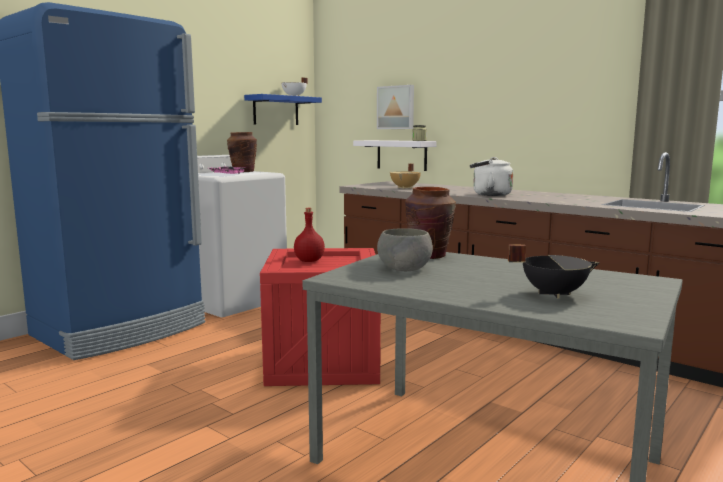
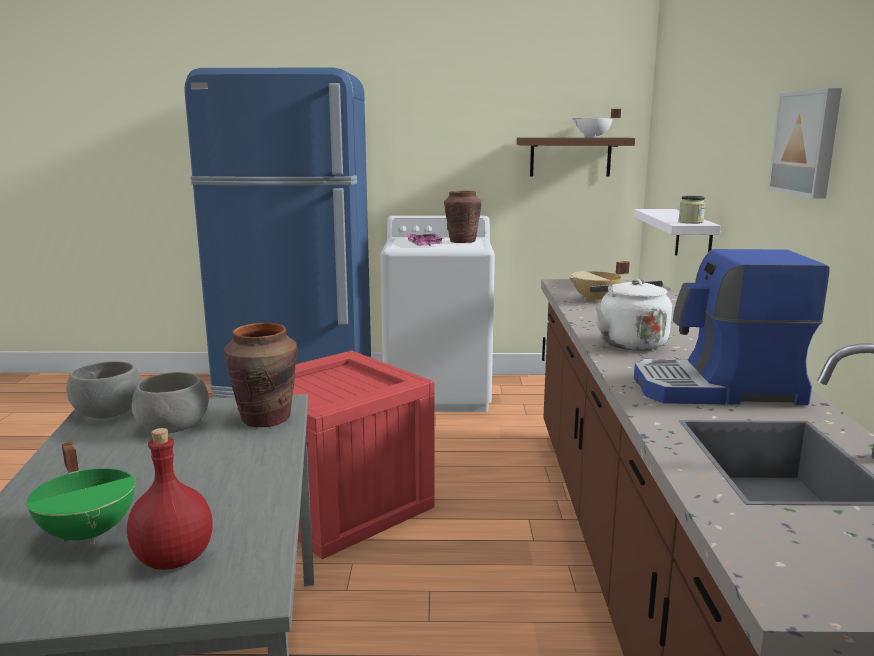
camera: 50 degrees right, 5 degrees up
blue shelf [244,94,322,125] -> brown shelf [517,137,635,176]
red bottle [294,208,325,262] -> red bottle moved to [127,428,213,570]
picture [377,85,414,129] -> picture moved to [767,88,842,198]
black cooking pot [508,244,600,299] -> green cooking pot [26,442,136,545]
none -> grey bowl [66,361,142,418]
none -> coffee machine [634,249,830,405]

